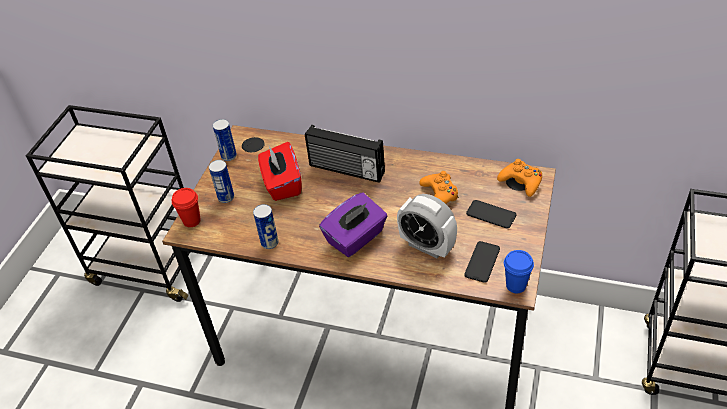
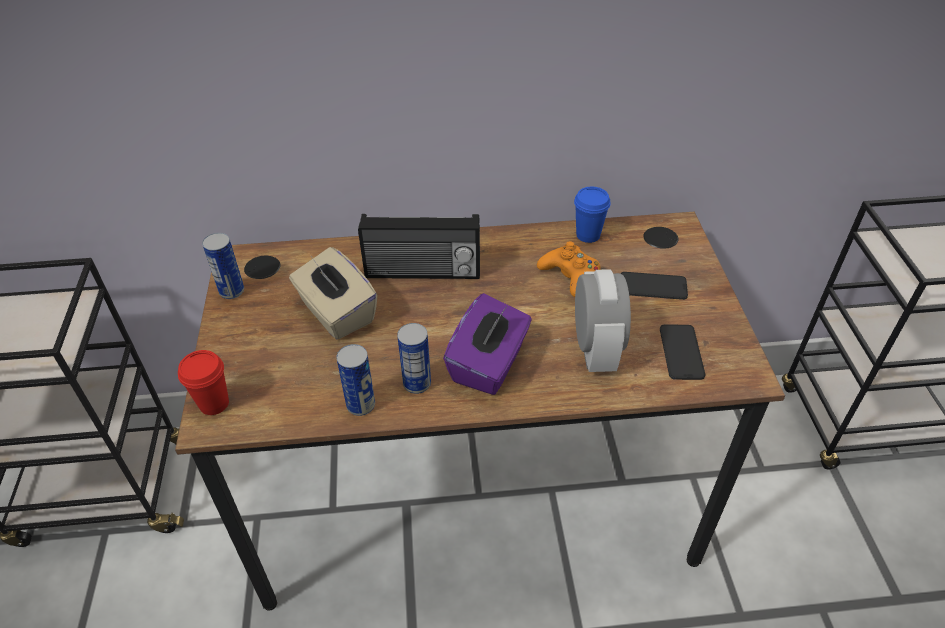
camera: 25 degrees left, 0 degrees up
can [209,160,234,203] -> can moved to [397,323,431,394]
red tissue box [258,142,302,201] -> beige tissue box [289,247,378,340]
alarm clock [397,194,457,258] -> alarm clock turned 105 degrees counterclockwise [575,269,631,372]
orange game controller [497,159,542,197] -> none
blue cup [504,250,534,293] -> blue cup moved to [574,187,611,243]

